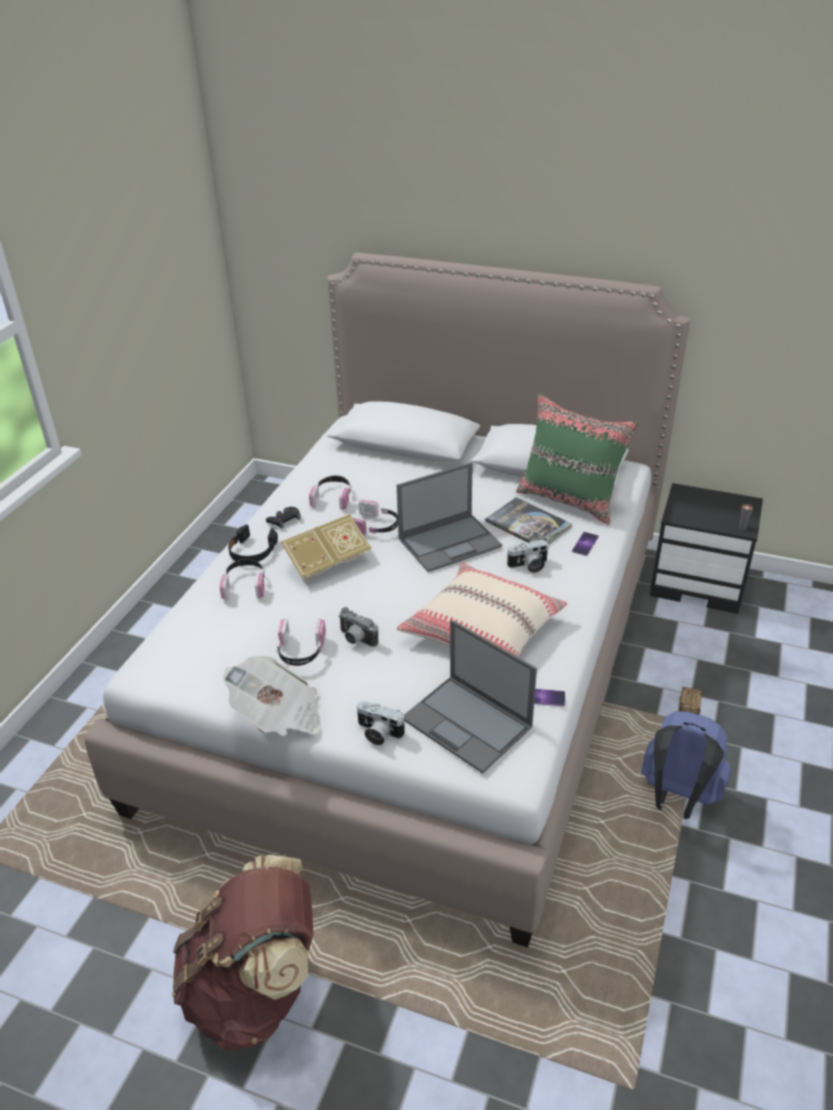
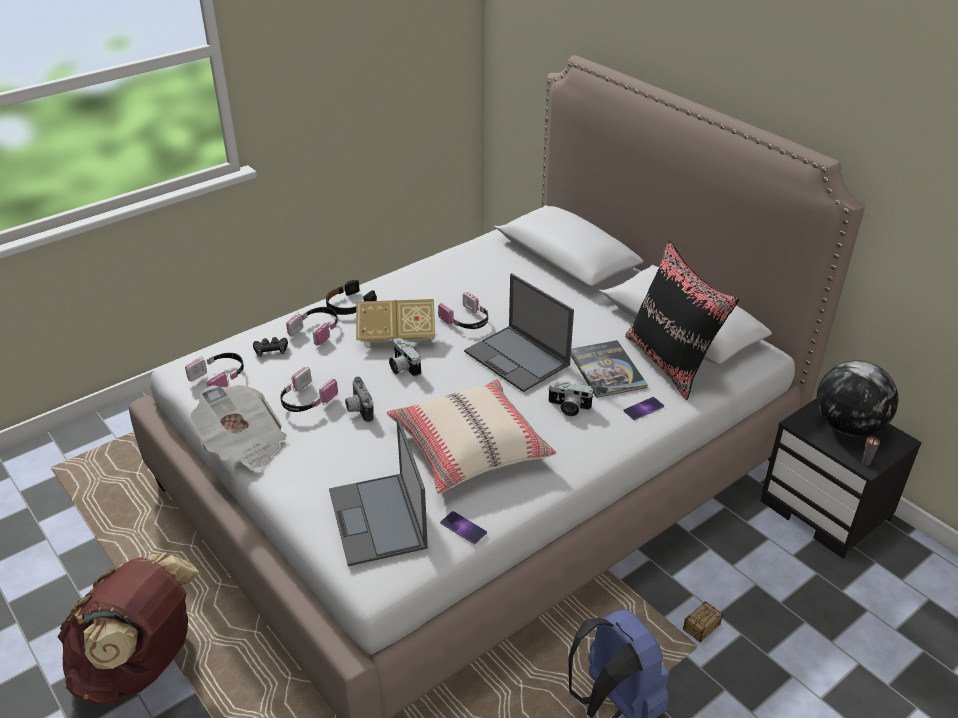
camera: 30 degrees right, 0 degrees up
black game controller [266,507,301,528] -> black game controller moved to [253,337,288,357]
headphones [309,475,351,510] -> headphones moved to [185,353,244,387]
camera [356,701,405,745] -> camera moved to [389,338,421,377]
laptop [397,462,502,572] -> laptop turned 45 degrees clockwise [464,273,574,392]
green pillow [516,394,638,525] -> black pillow [625,241,739,400]
none -> globe [817,360,898,437]

